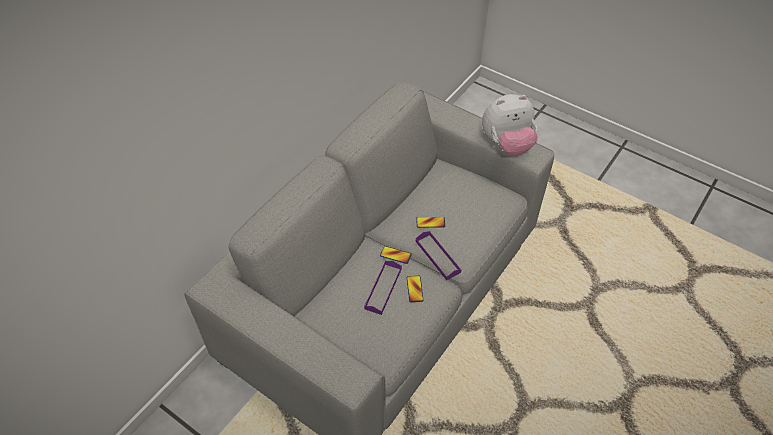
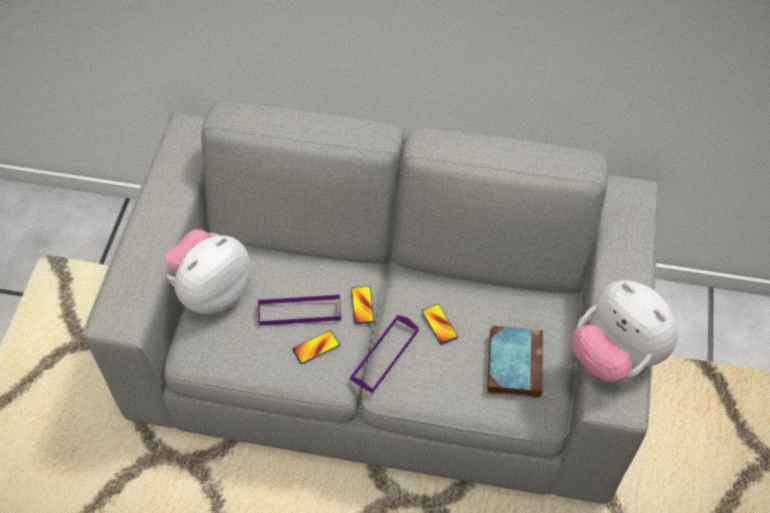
camera: 65 degrees right, 5 degrees up
none -> plush toy [164,229,251,314]
none -> book [487,326,543,398]

